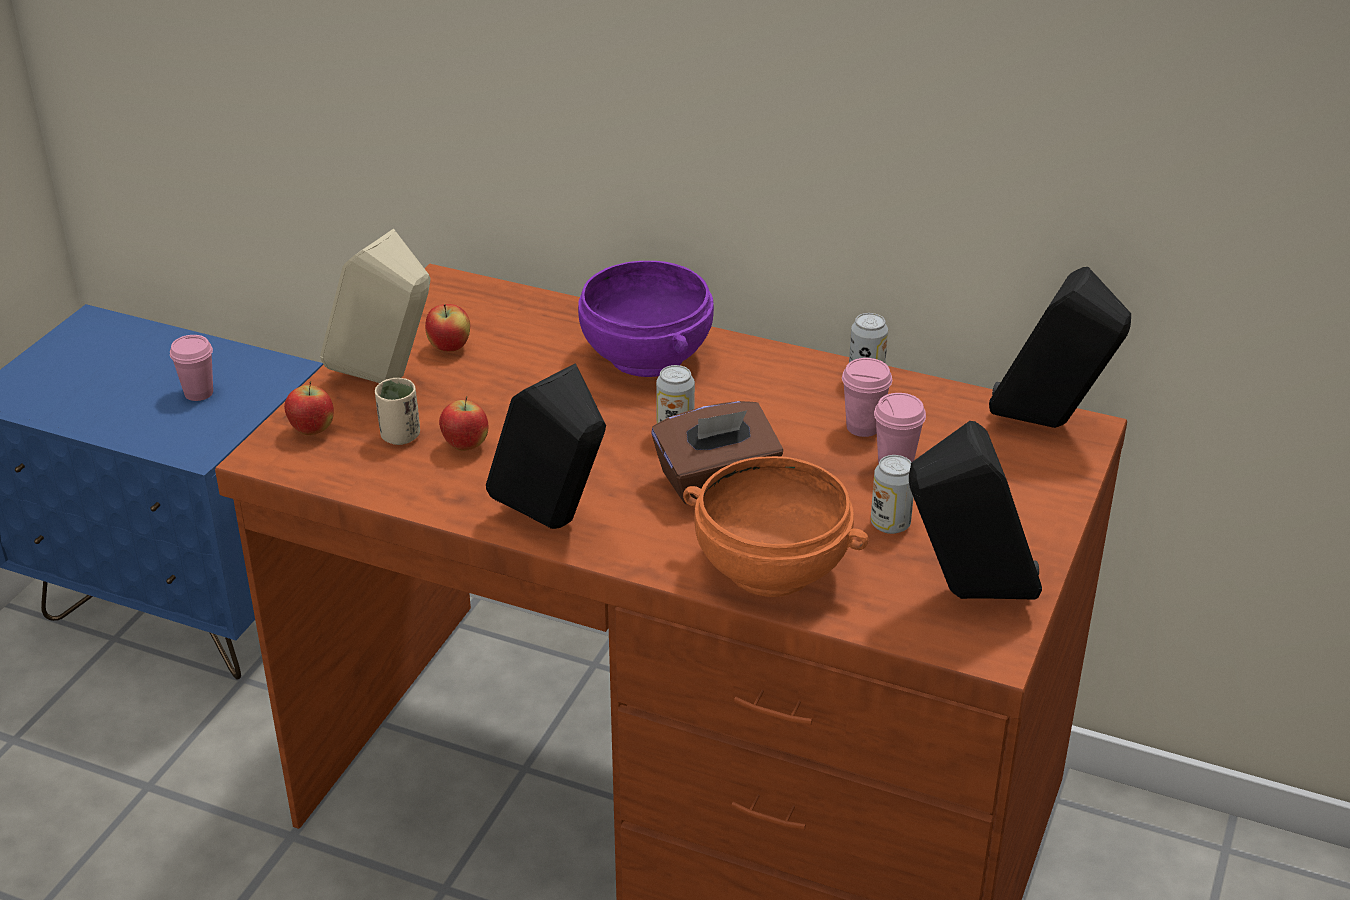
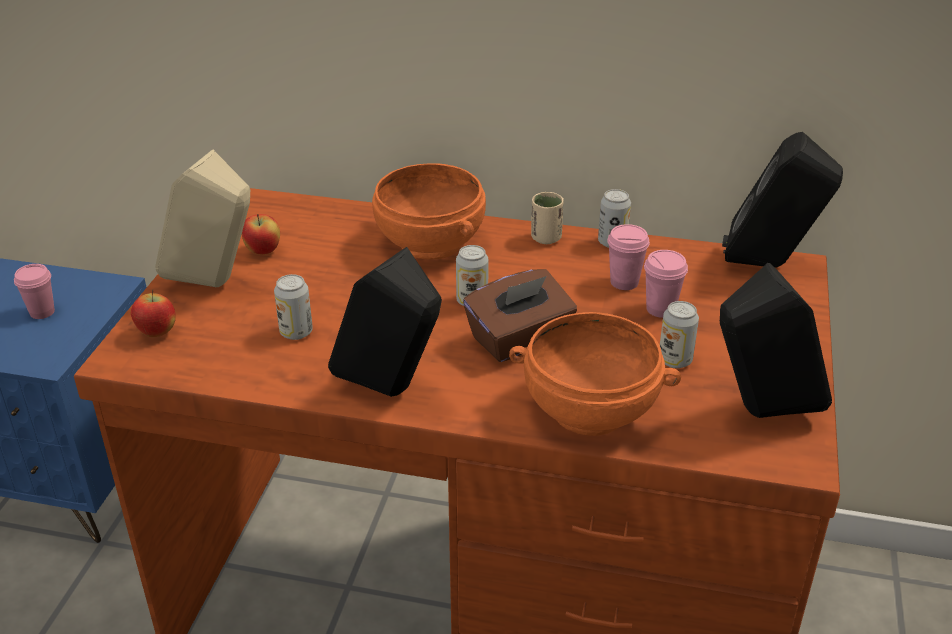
camera: 10 degrees left, 0 degrees up
beige cup [375,378,420,445] -> beige cup moved to [531,192,564,244]
apple [439,396,488,451] -> can [274,274,313,340]
purple bowl [578,261,714,377] -> orange bowl [372,163,486,260]

